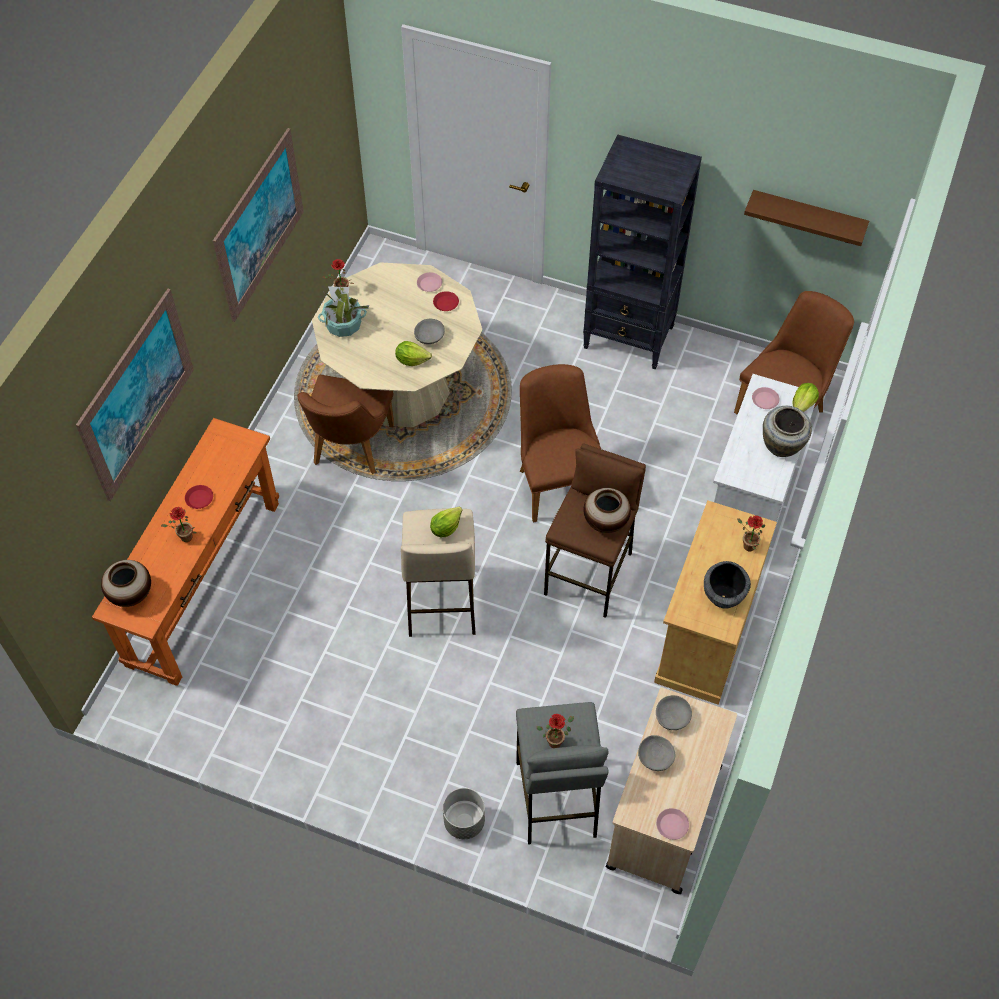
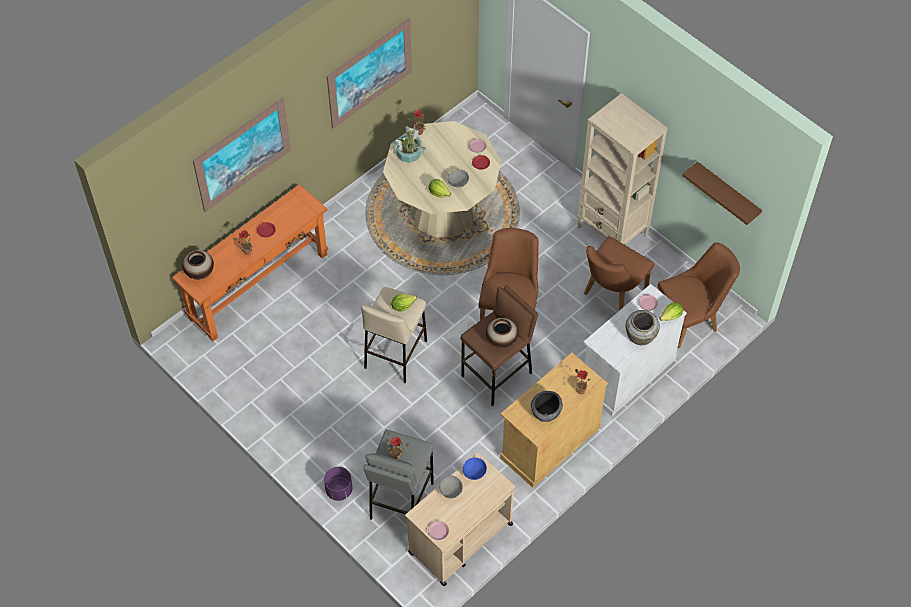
camera: 25 degrees right, 0 degrees up
brown chair [297,375,394,474] -> brown chair moved to [584,236,654,311]
grey planter [443,788,485,839] -> purple planter [324,467,352,501]
black bookcase [583,134,702,370] -> beige bookcase [577,93,667,245]
grey bowl [656,695,692,730] -> blue bowl [463,457,487,480]

